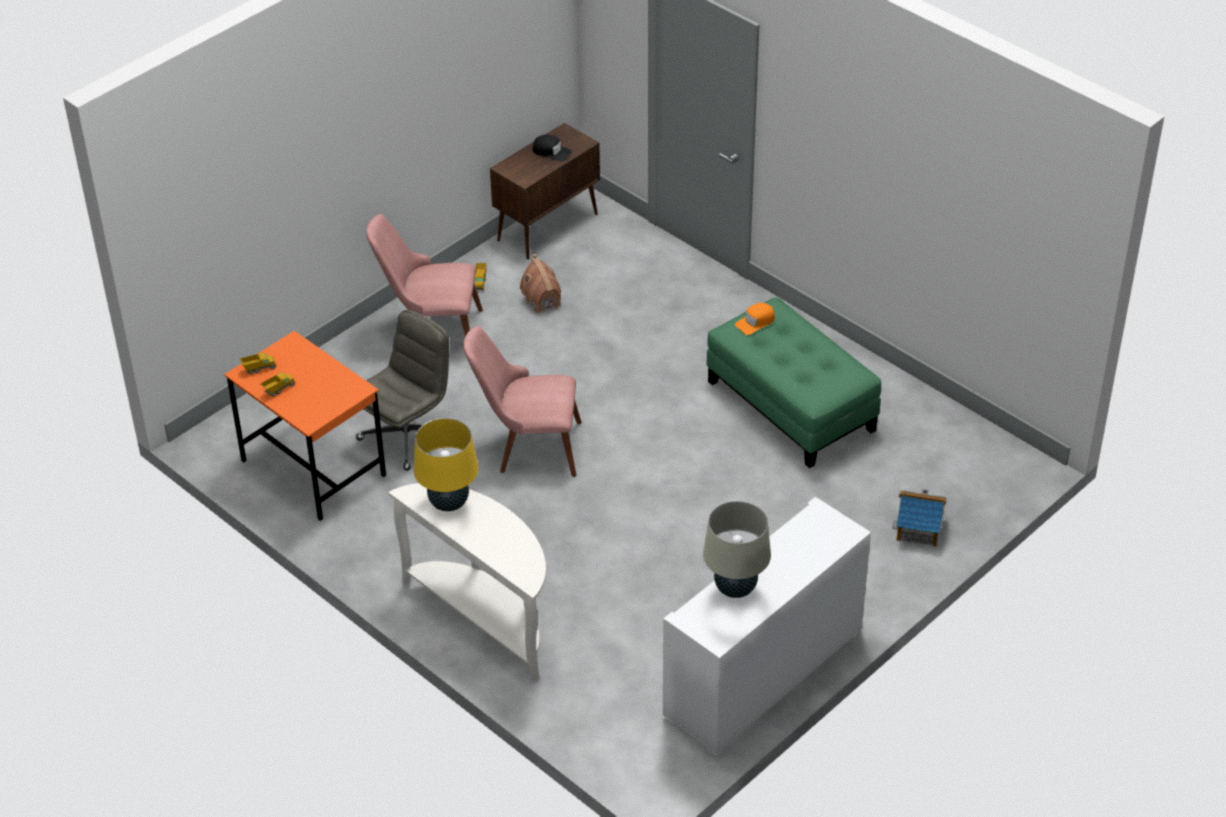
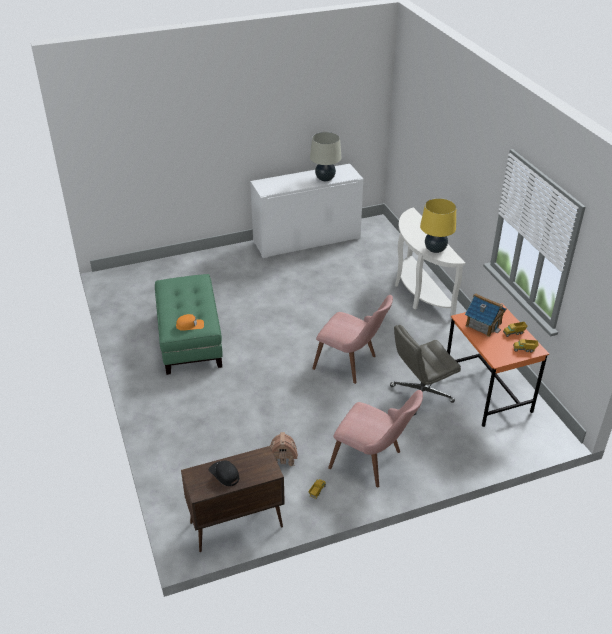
camera: 155 degrees left, 5 degrees down
toy house [892,489,947,547] -> toy house moved to [465,293,506,337]

